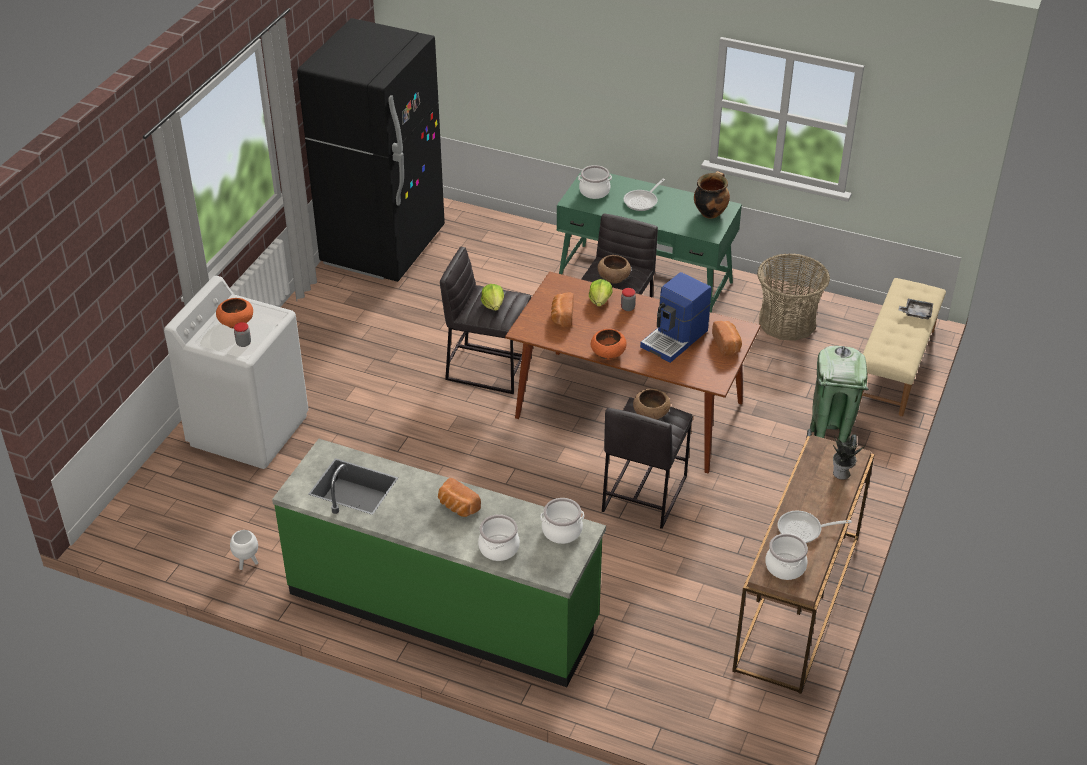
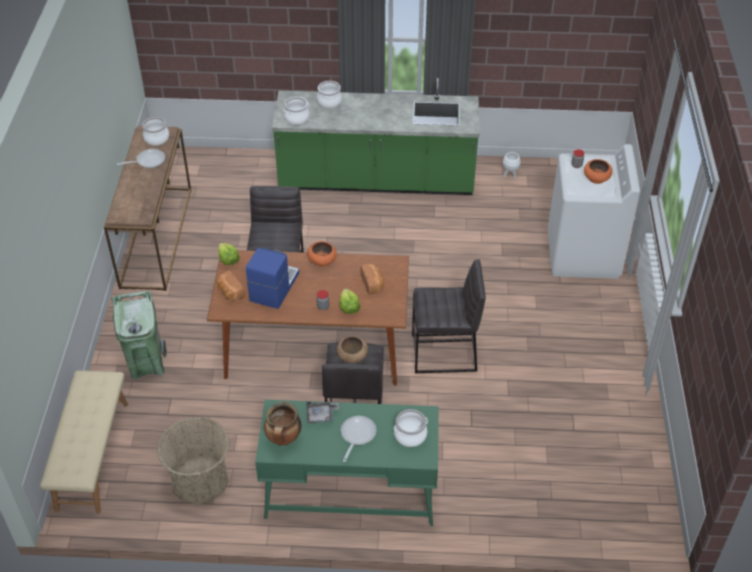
camera: 160 degrees right, 5 degrees up
black fridge [297,18,445,282] -> none
bread [438,478,481,517] -> none
lettuce [481,284,504,311] -> lettuce moved to [218,243,240,265]
brown bowl [633,389,671,420] -> none
potted plant [833,433,865,480] -> none
grey tray [898,299,933,320] -> grey tray moved to [306,402,339,423]

